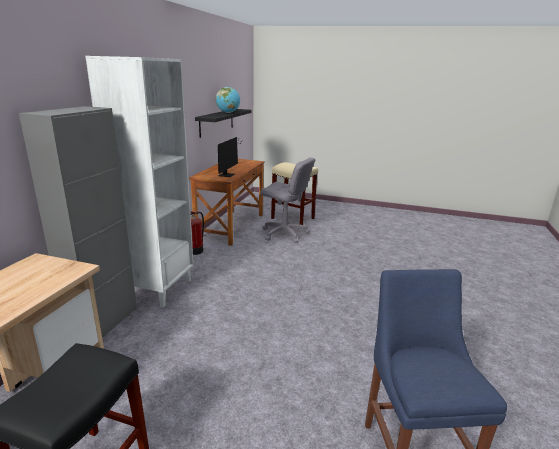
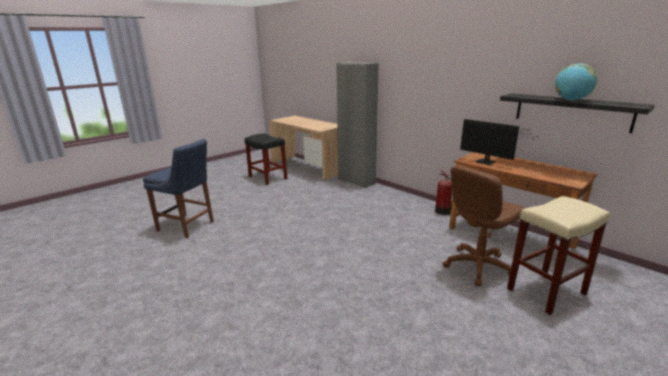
camera: 120 degrees right, 0 degrees up
white bookcase [85,56,194,308] -> none
grey office chair [260,158,315,243] -> brown office chair [442,165,525,286]

